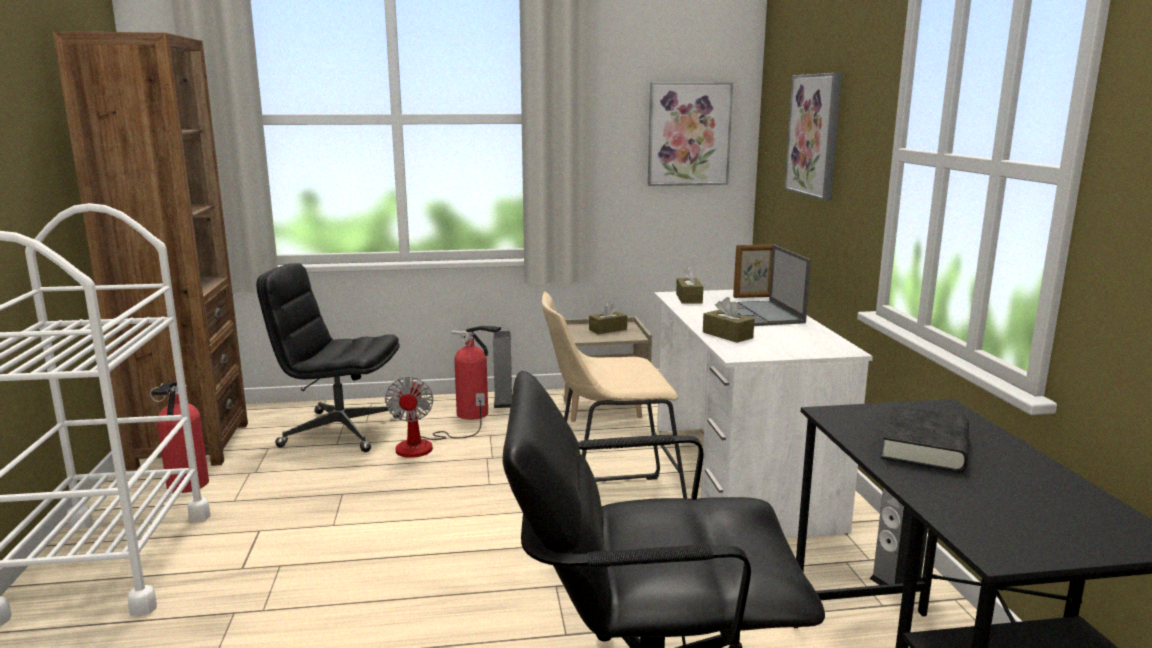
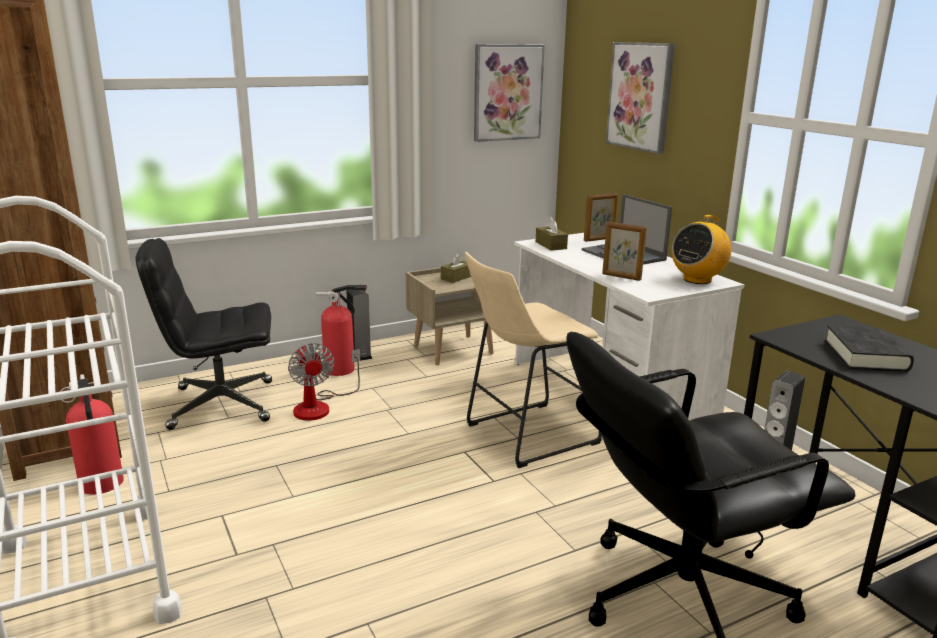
camera: 20 degrees left, 5 degrees up
brown tissue box [703,297,754,343] -> picture frame [602,221,647,281]
none -> radio [672,215,731,284]

